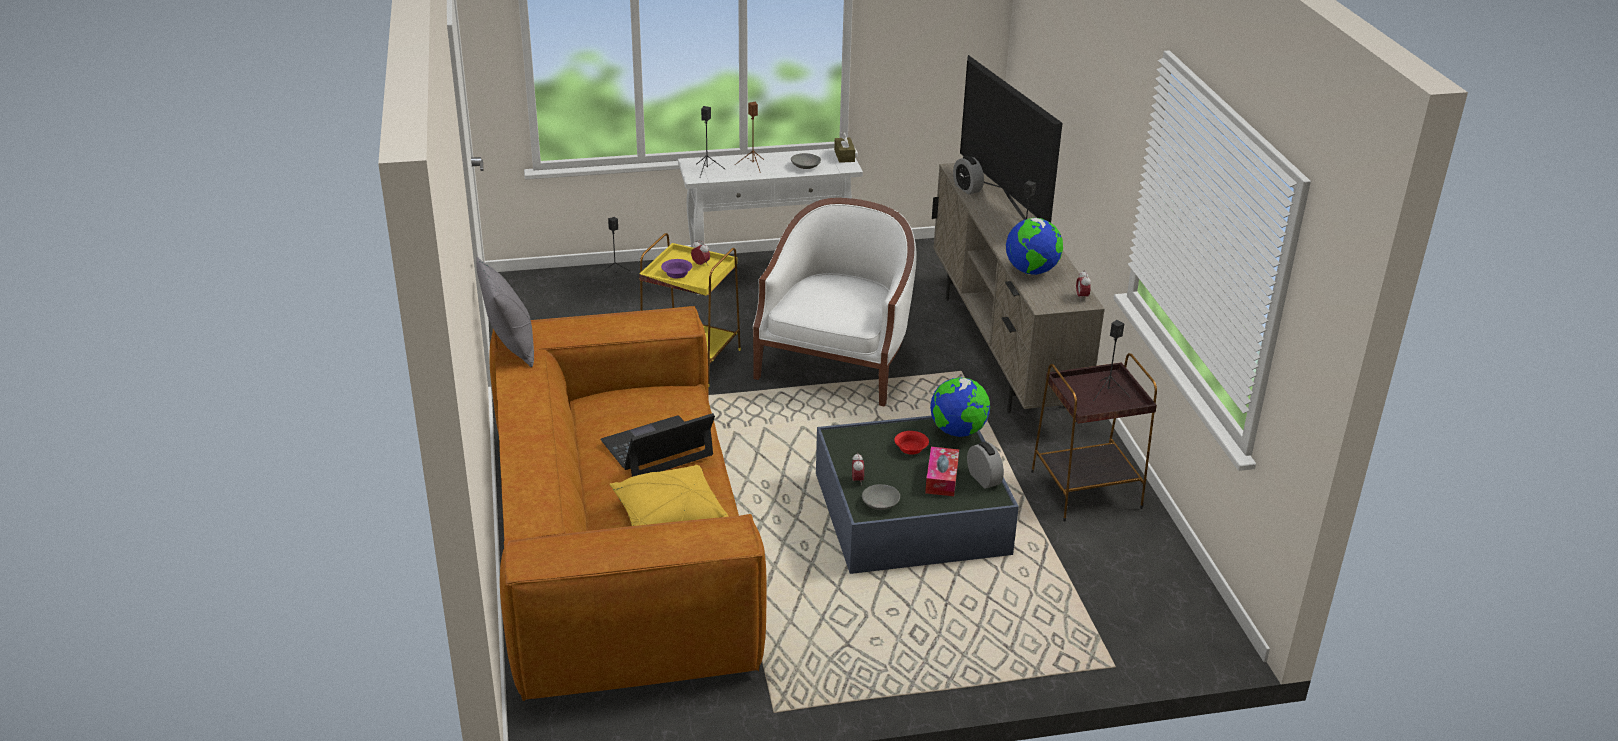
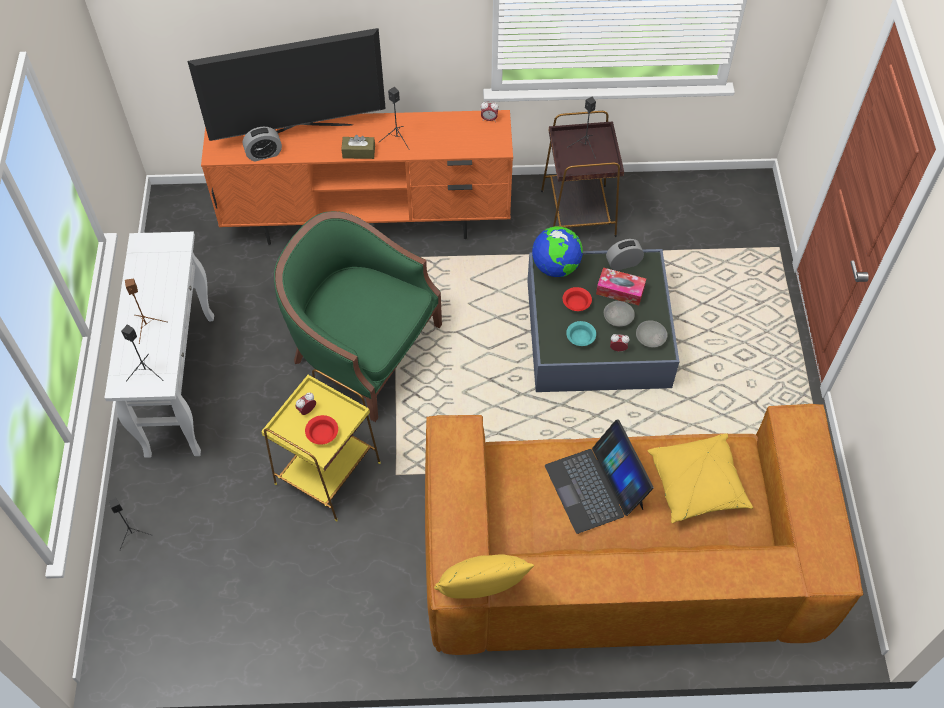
camera: 80 degrees left, 25 degrees up
grey pillow [476,257,534,367] -> yellow pillow [434,554,534,599]
purple bowl [661,259,692,278] -> red bowl [305,415,338,445]
white armchair [753,198,917,407] -> green armchair [274,211,442,422]
grey bowl [791,153,821,169] -> grey bowl moved to [604,301,635,327]
brown tissue box [834,132,855,163] -> brown tissue box moved to [341,135,375,159]
beige tv stand [932,163,1105,413] -> orange tv stand [201,110,513,245]
globe [1006,218,1063,275] -> none
none -> turquoise bowl [566,321,596,346]

